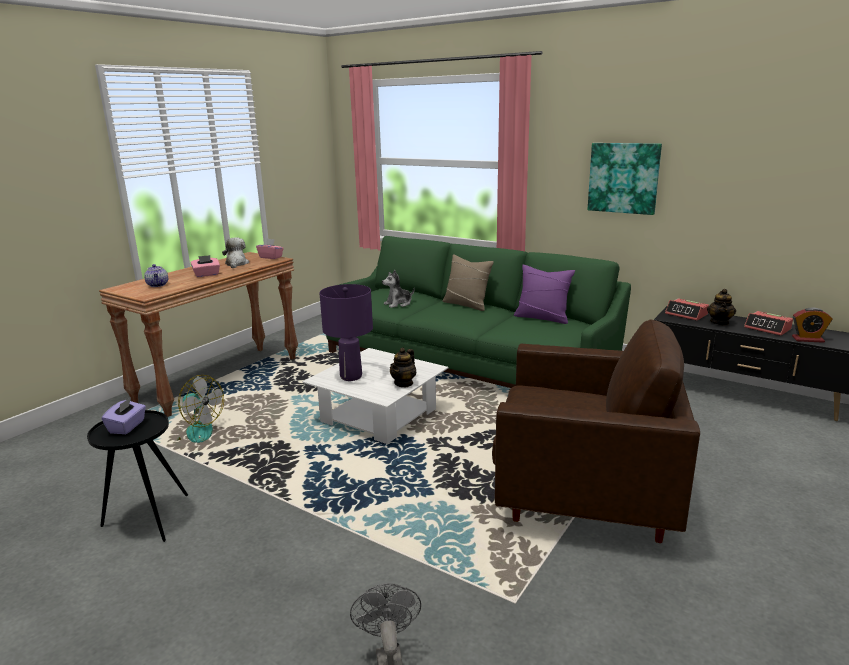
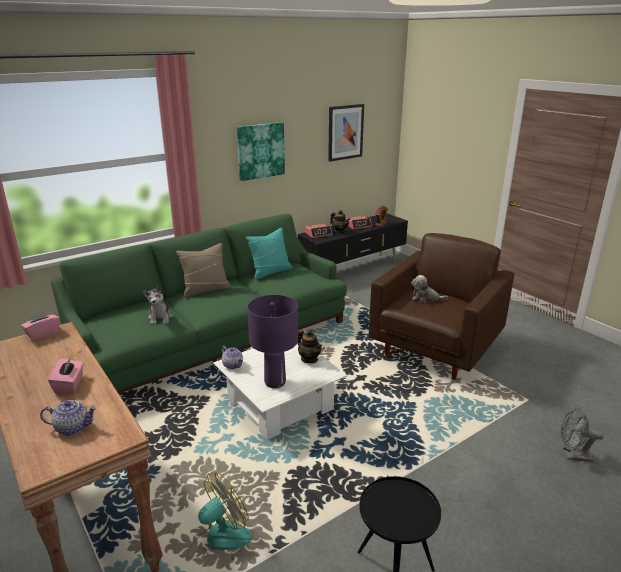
camera: 70 degrees left, 5 degrees up
purple tissue box [102,397,146,434] -> none
plush toy [222,237,249,268] -> plush toy moved to [411,275,448,303]
purple pillow [514,265,575,324] -> turquoise pillow [246,228,292,280]
none -> teapot [221,346,243,369]
none -> picture [328,104,364,161]

